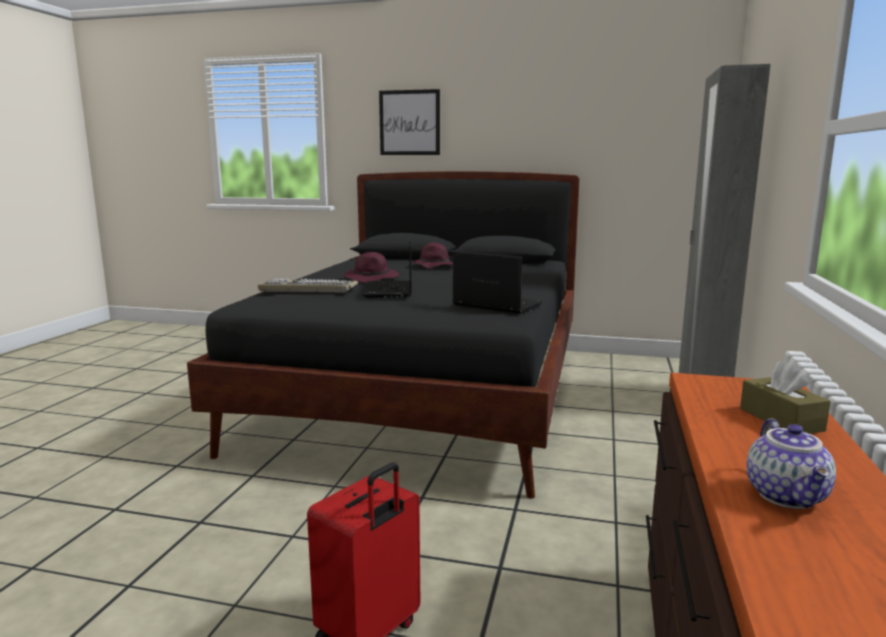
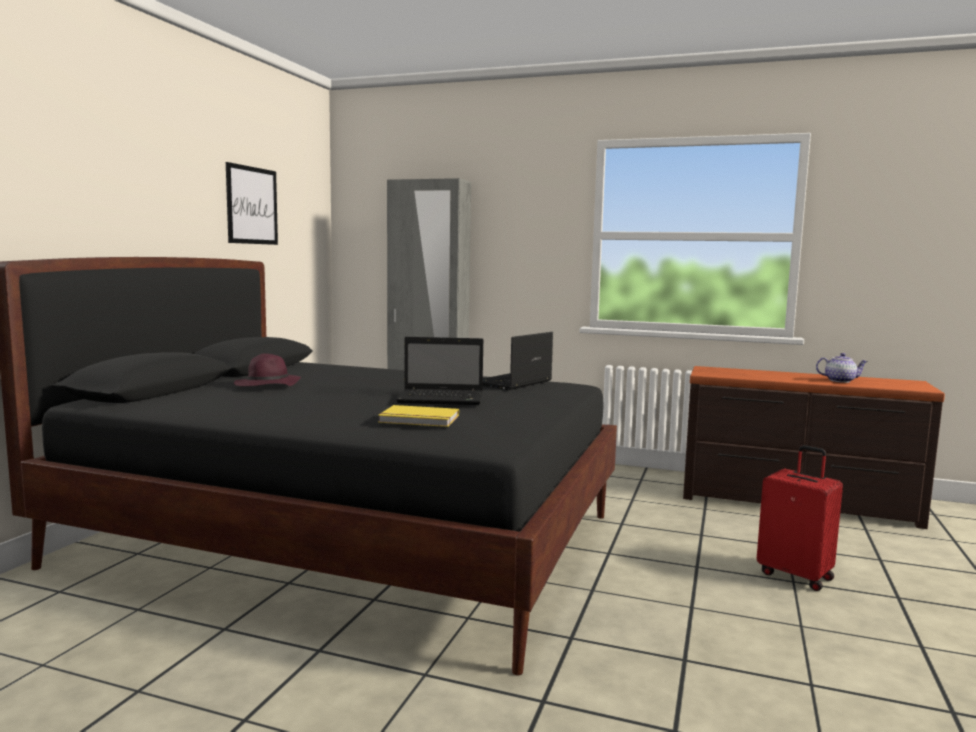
camera: 85 degrees left, 5 degrees down
keyboard [258,279,358,293] -> yellow book [378,405,459,427]
purple hat [344,252,399,283] -> none
picture [379,89,440,155] -> picture moved to [226,162,278,245]
brown tissue box [740,360,831,434] -> none

